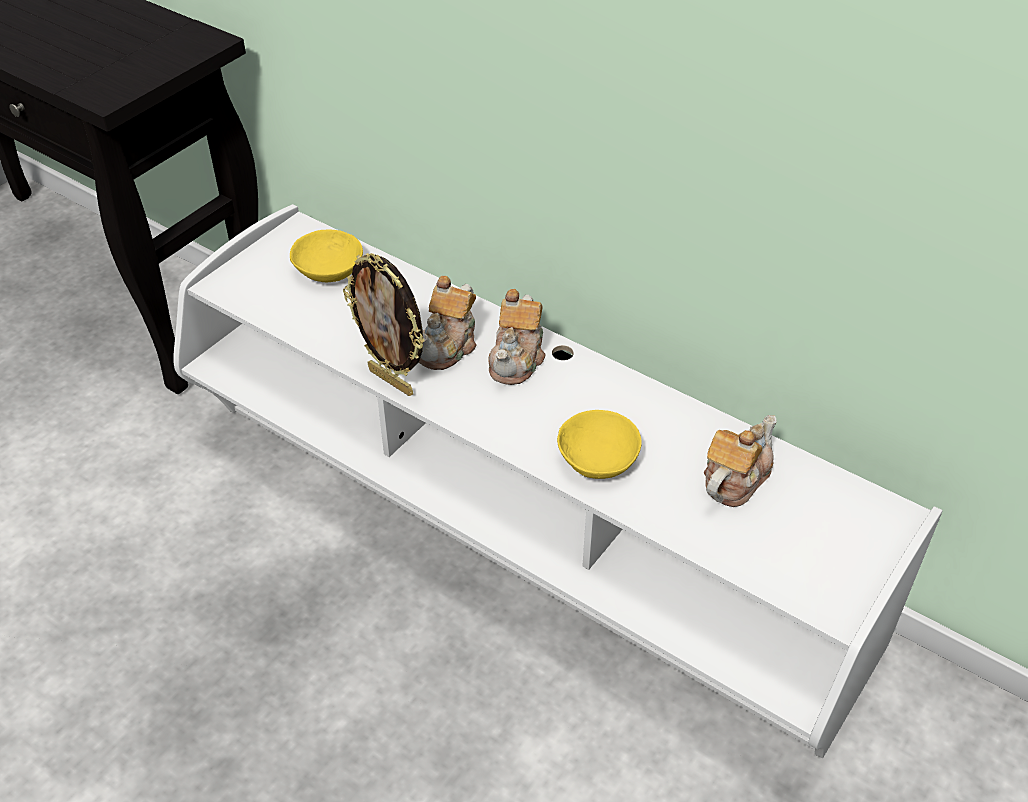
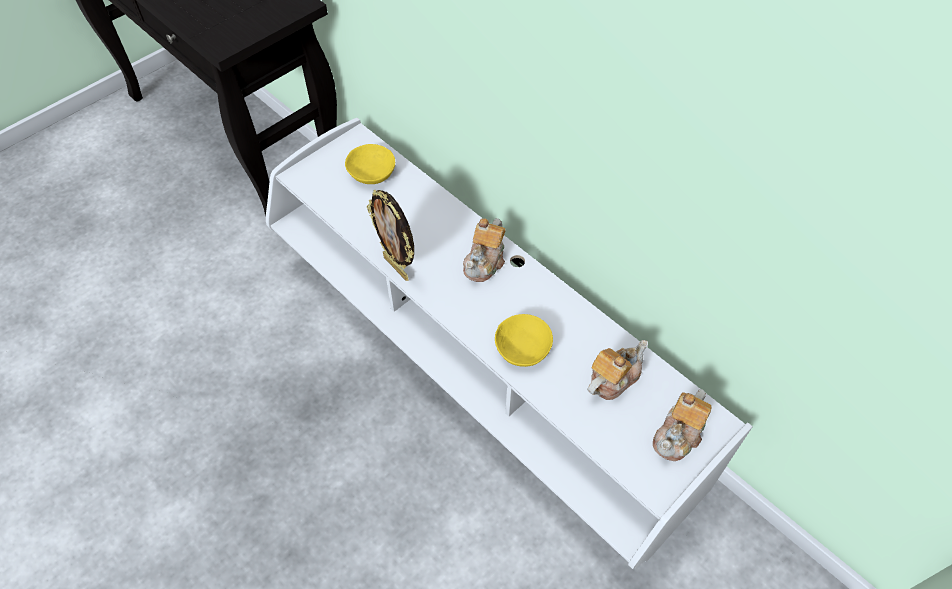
camera: 10 degrees right, 10 degrees up
teapot [419,276,477,370] -> teapot moved to [653,389,712,461]

